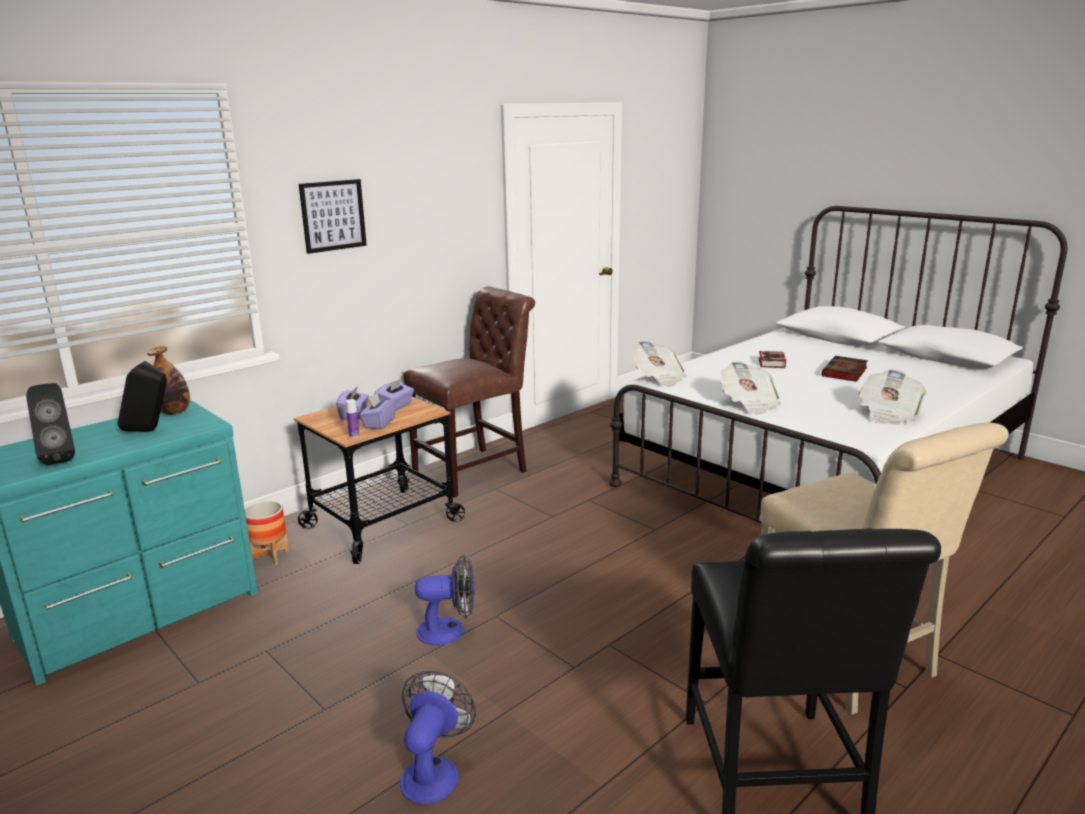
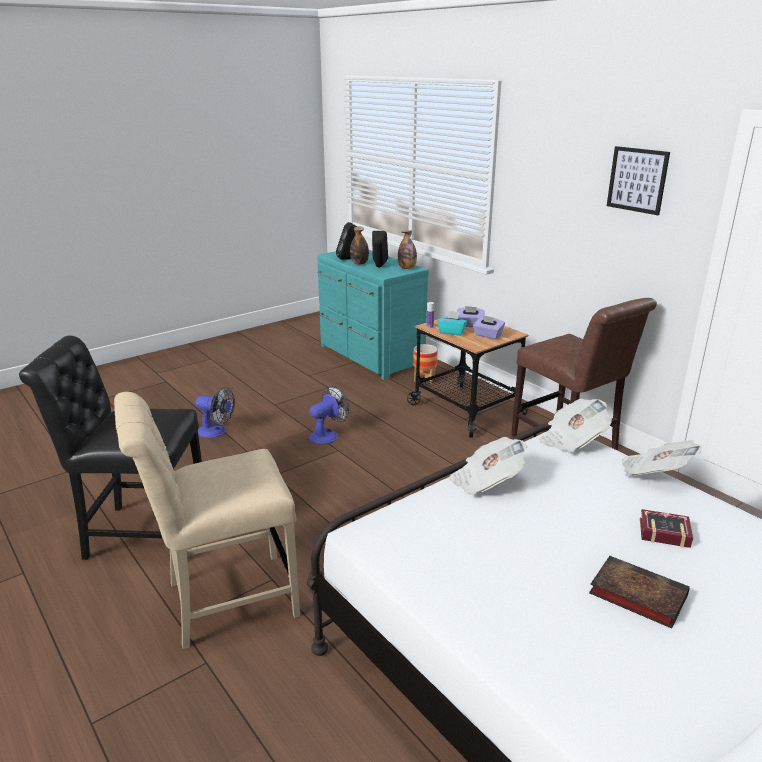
camera: 95 degrees right, 5 degrees up
picture [299,179,367,254] -> picture moved to [607,146,670,215]
purple tissue box [359,393,396,429] -> turquoise tissue box [437,311,467,336]
fan [415,555,475,645] -> fan turned 135 degrees counterclockwise [309,385,349,444]
newspaper [858,369,927,424] -> newspaper moved to [622,440,702,476]
none -> bottle [350,226,369,265]

